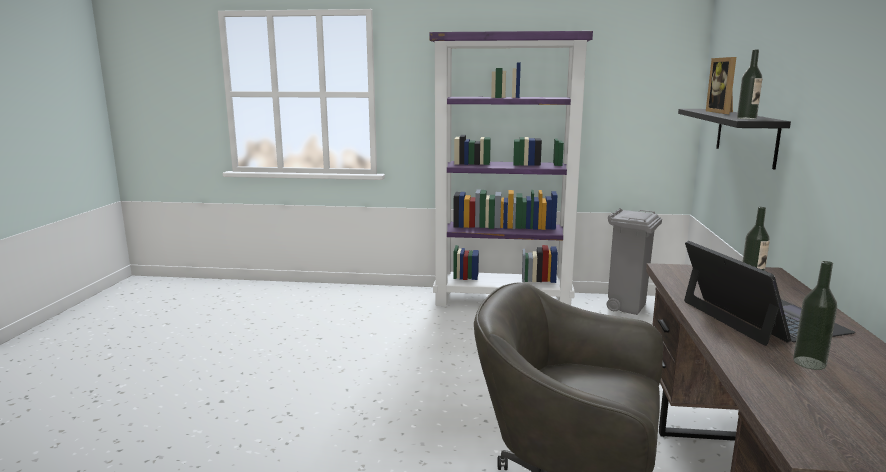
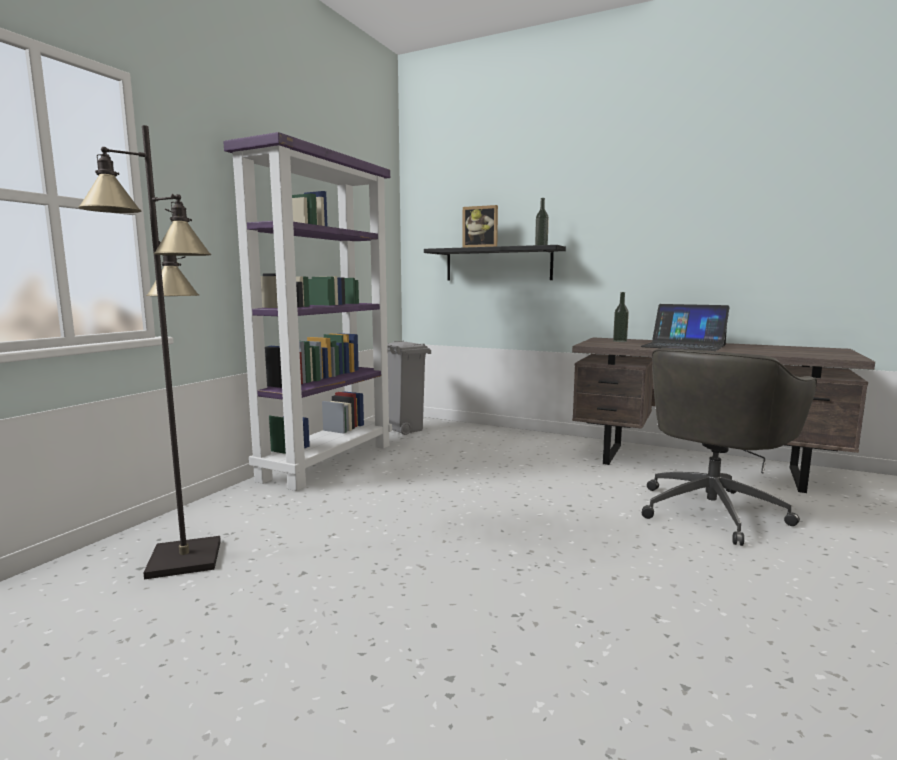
camera: 70 degrees left, 5 degrees down
laptop [684,241,855,346] -> laptop turned 150 degrees counterclockwise [641,304,730,351]
bottle [793,261,837,370] -> none
none -> black floor lamp [78,125,221,579]

